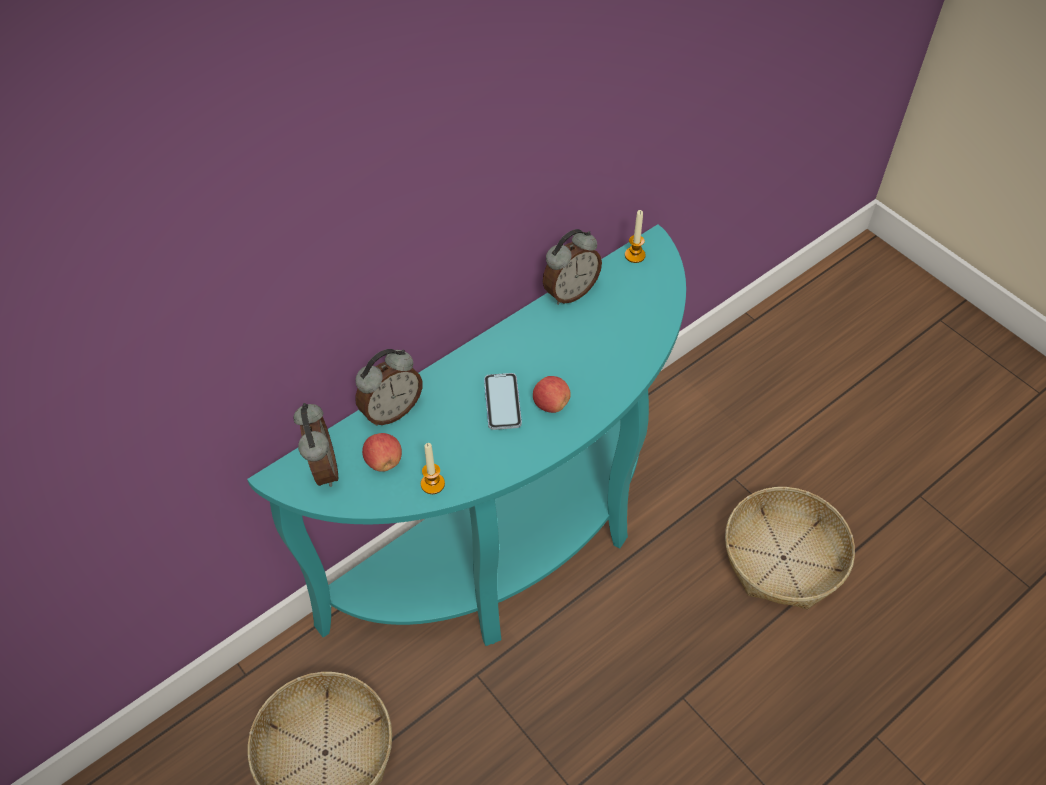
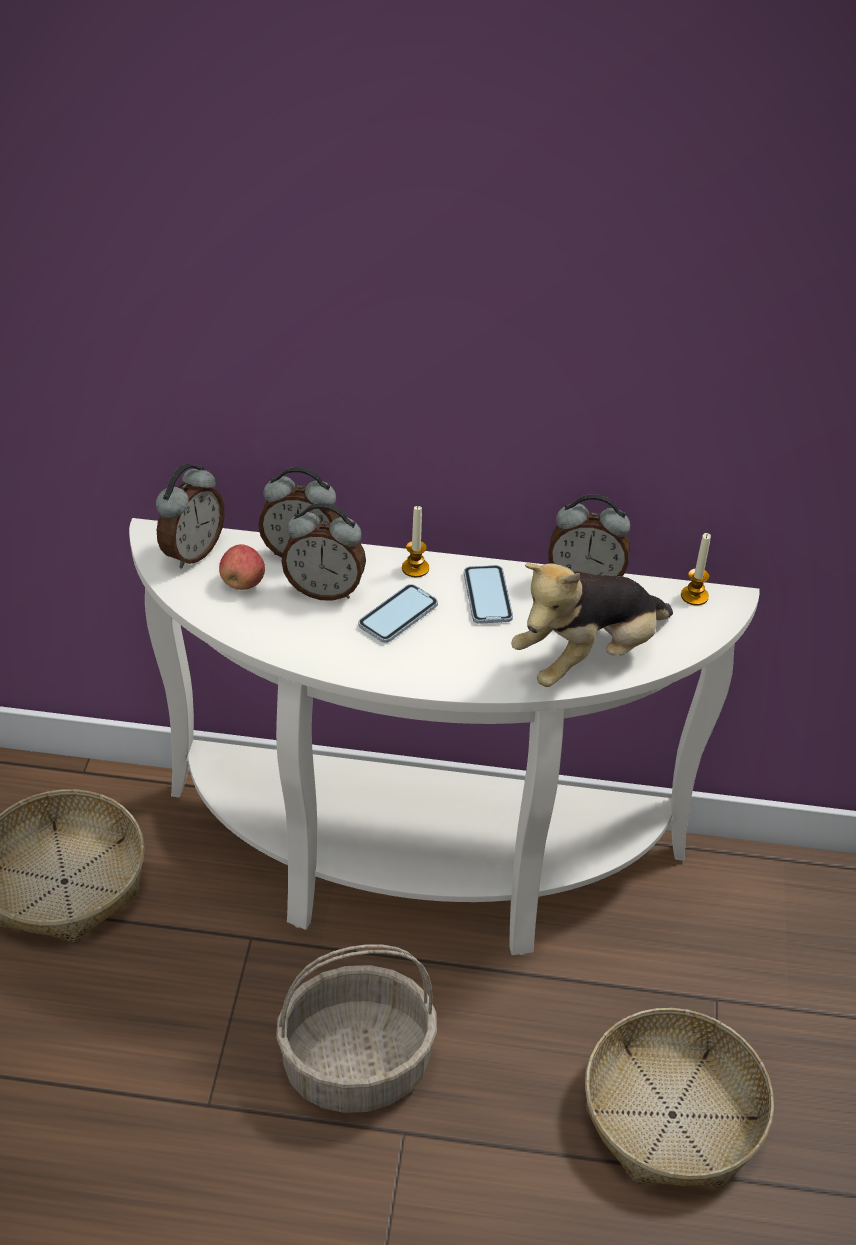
camera: 45 degrees right, 10 degrees down
turquoise console table [247,224,686,646] -> white console table [129,518,760,955]
candle [421,443,445,494] -> candle moved to [402,506,429,578]
apple [533,376,571,413] -> none
none -> basket [276,944,437,1113]
none -> alarm clock [281,503,366,601]
none -> phone [464,565,513,624]
none -> plush toy [511,563,673,687]

